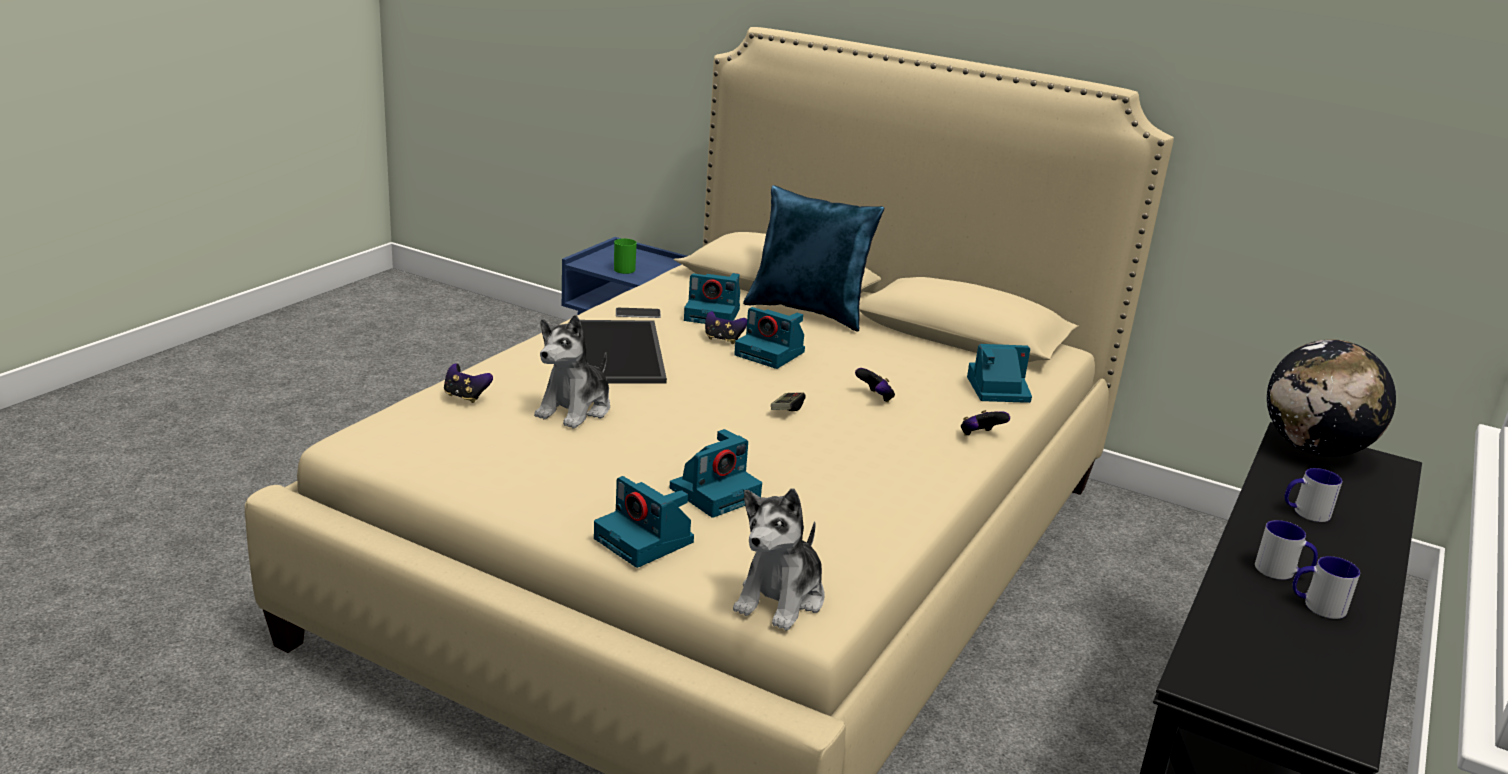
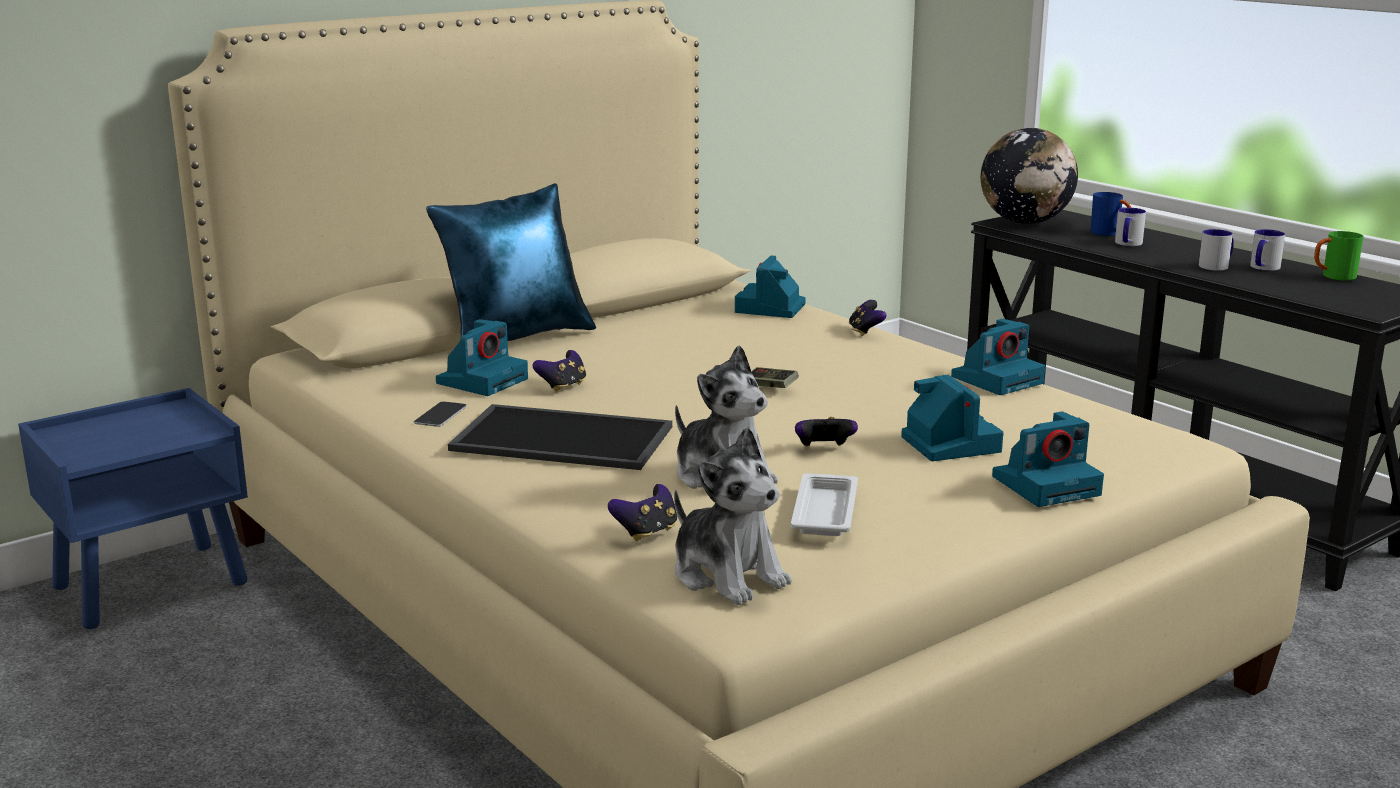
camera: 65 degrees left, 5 degrees down
green mug [614,238,637,274] -> green mug moved to [1314,231,1364,281]
plush toy [733,488,825,631] -> plush toy moved to [674,427,792,605]
camera [734,307,805,369] -> camera moved to [951,319,1045,395]
game controller [855,368,895,403] -> game controller moved to [795,417,858,447]
none -> white tray [791,473,858,536]
none -> blue mug [1090,192,1131,236]

